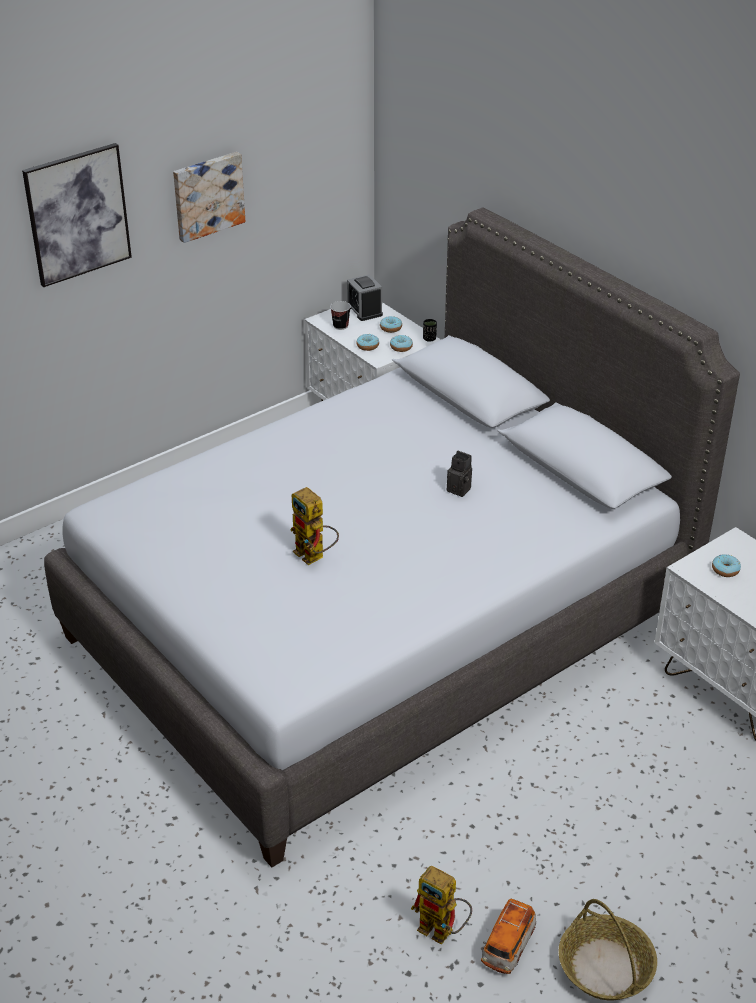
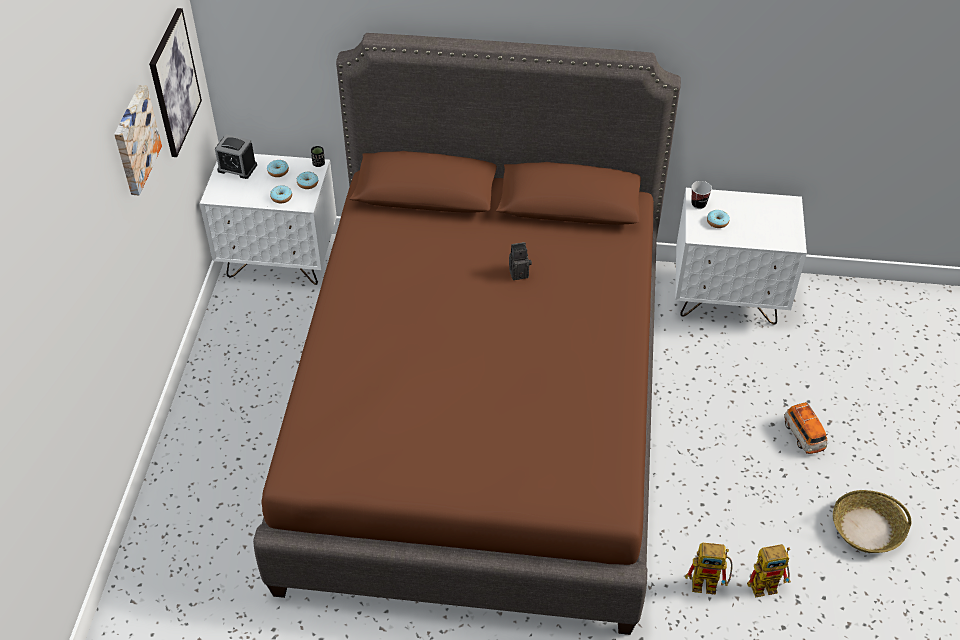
camera: 45 degrees left, 10 degrees up
picture [22,143,132,287] -> picture moved to [149,8,202,157]
grey bed [44,207,740,867] -> brown bed [253,33,681,635]
toy robot [290,487,339,565] -> toy robot moved to [685,543,733,595]
cup [330,301,351,330] -> cup moved to [691,181,712,209]
toy car [481,899,536,974] -> toy car moved to [784,402,828,454]

